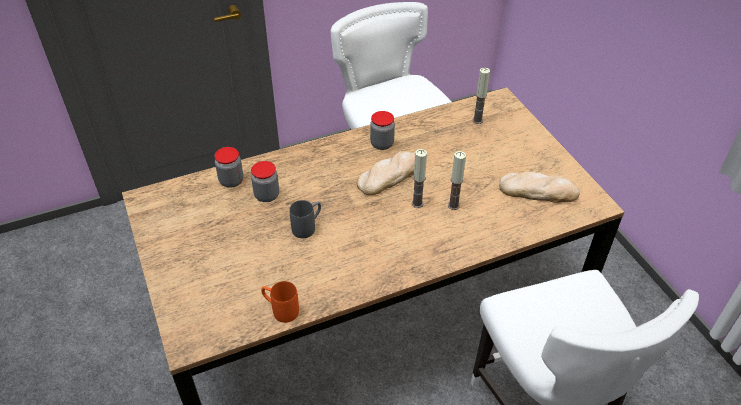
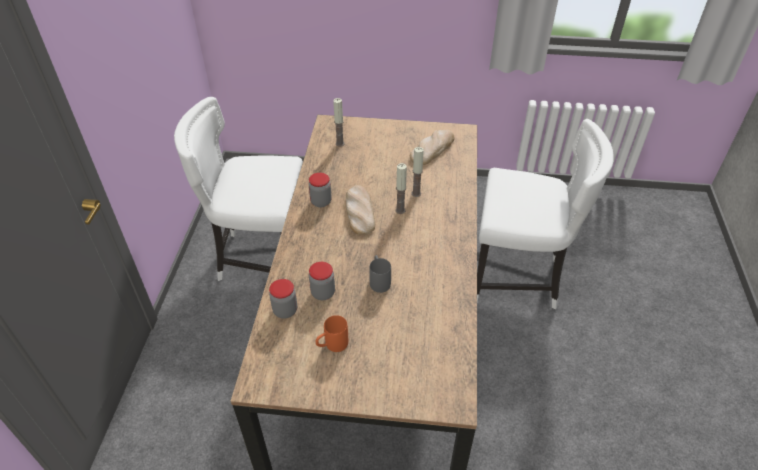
camera: 60 degrees left, 0 degrees up
orange mug [261,281,299,323] -> orange mug moved to [316,315,348,352]

